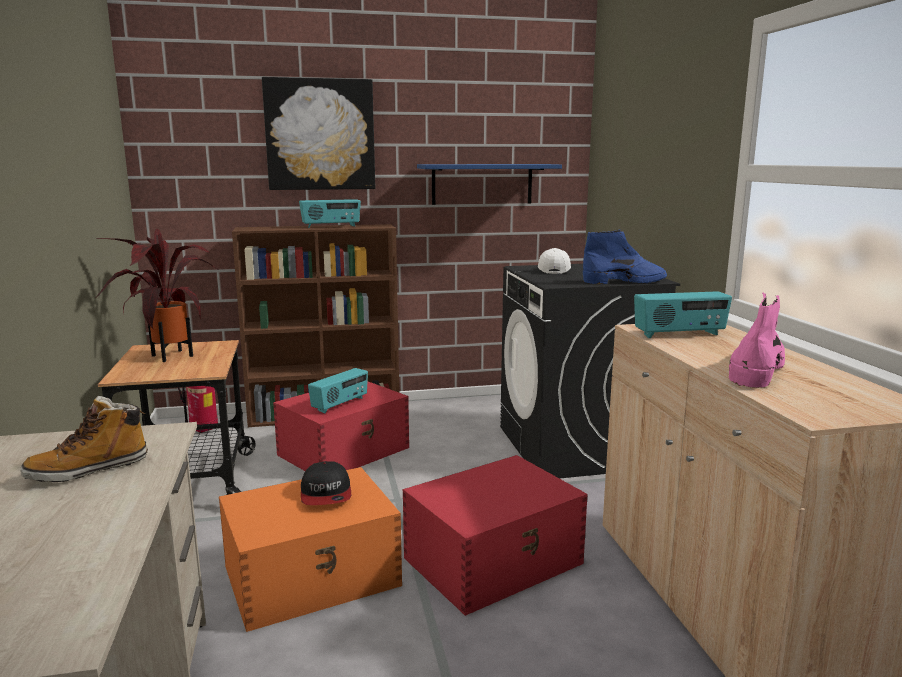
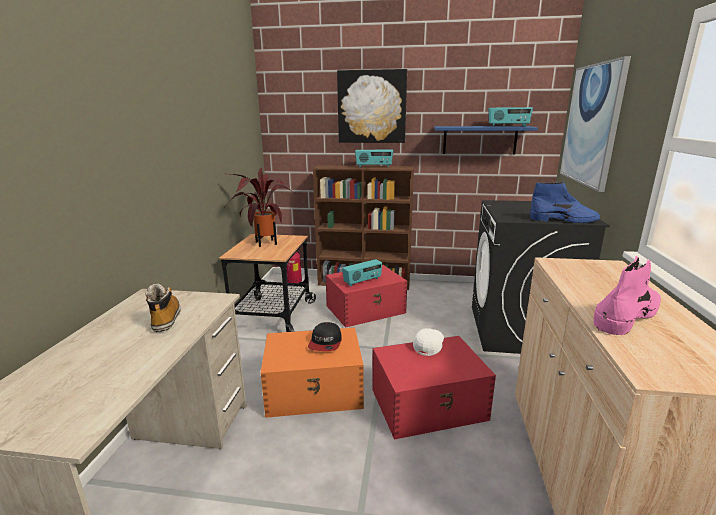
camera: 20 degrees right, 5 degrees up
boot [20,396,148,482] -> boot turned 90 degrees clockwise [145,283,181,332]
white cap [538,248,571,274] -> white cap moved to [413,328,444,356]
radio [634,291,732,338] -> radio moved to [489,107,533,127]
none -> picture [560,56,631,192]

